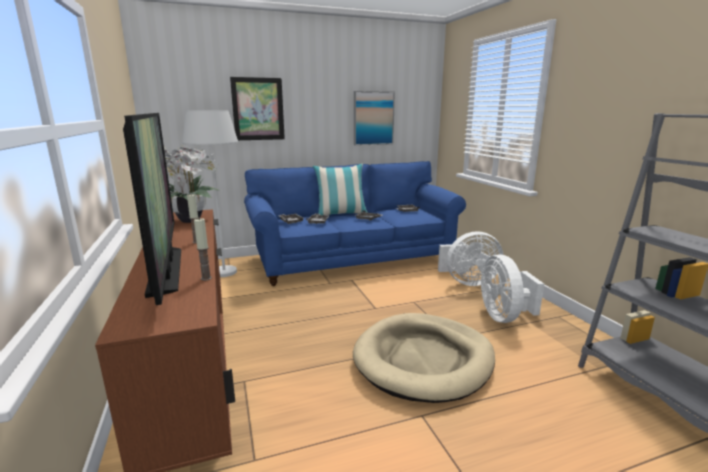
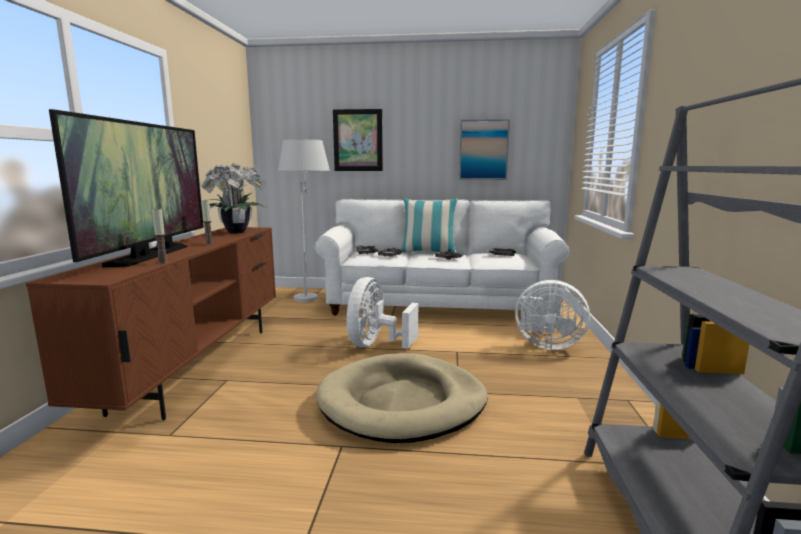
camera: 25 degrees right, 5 degrees down
blue sofa [244,161,466,286] -> white sofa [315,199,569,316]
white fan [481,254,544,323] -> white fan moved to [347,277,418,349]

